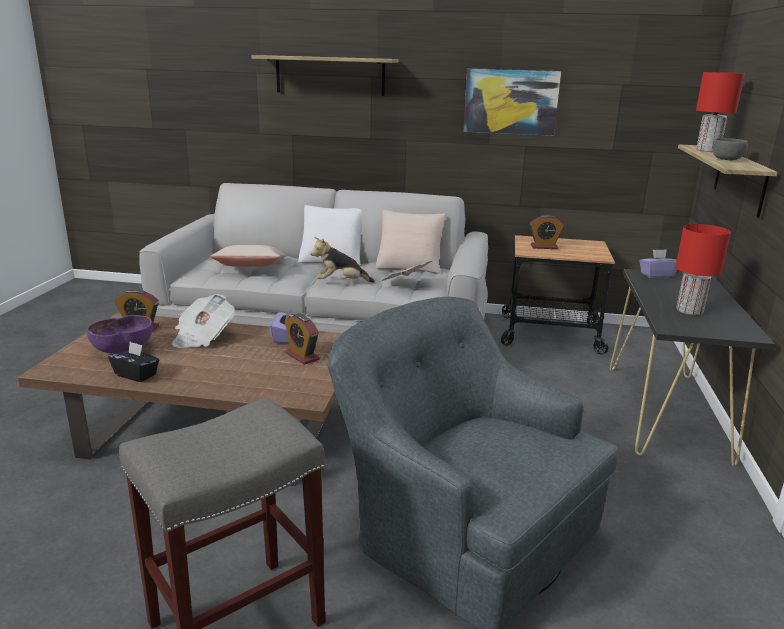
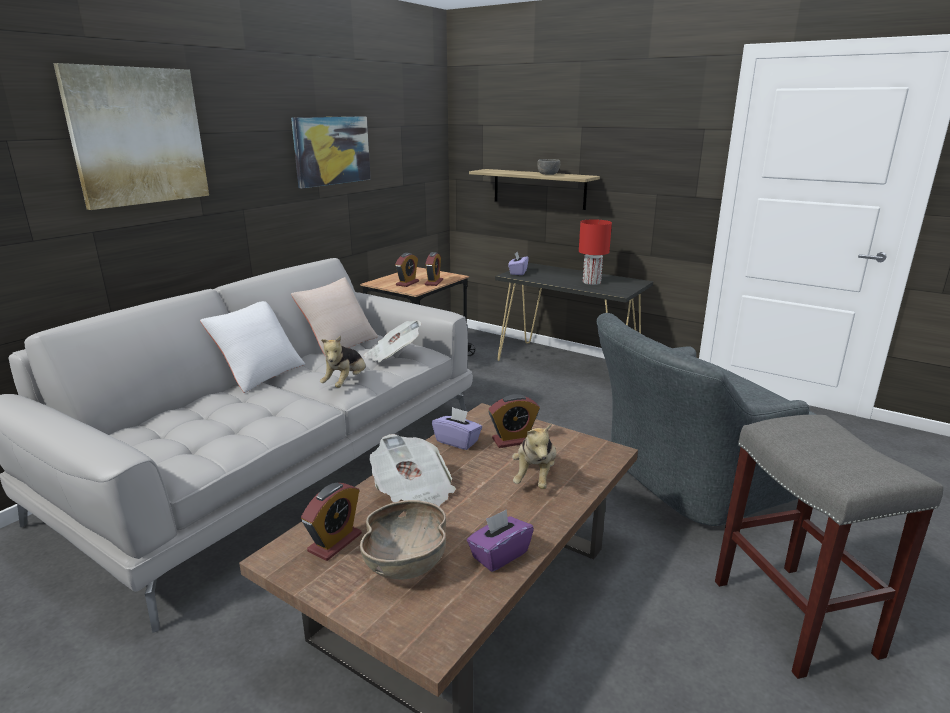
camera: 65 degrees left, 0 degrees up
purple bowl [87,315,153,353] -> brown bowl [360,500,446,580]
black tissue box [108,342,159,382] -> purple tissue box [467,509,534,572]
beige pillow [210,245,286,267] -> none
shelf [252,55,399,96] -> picture [53,63,209,210]
red table lamp [696,72,745,152] -> none
none -> alarm clock [424,252,443,286]
none -> plush toy [512,423,556,489]

